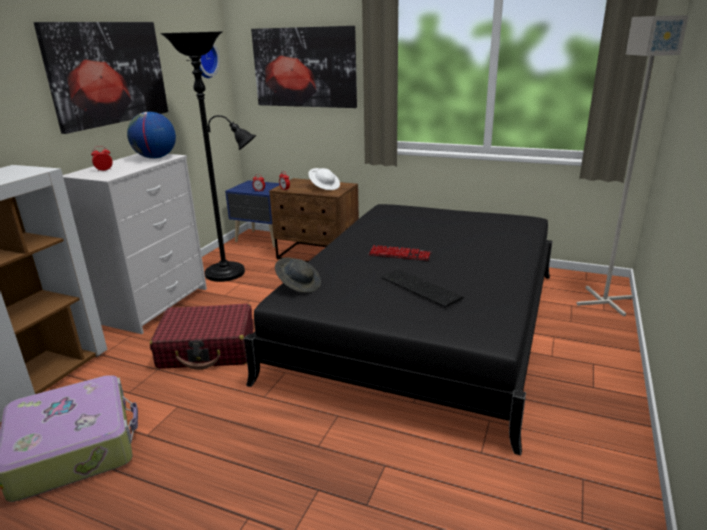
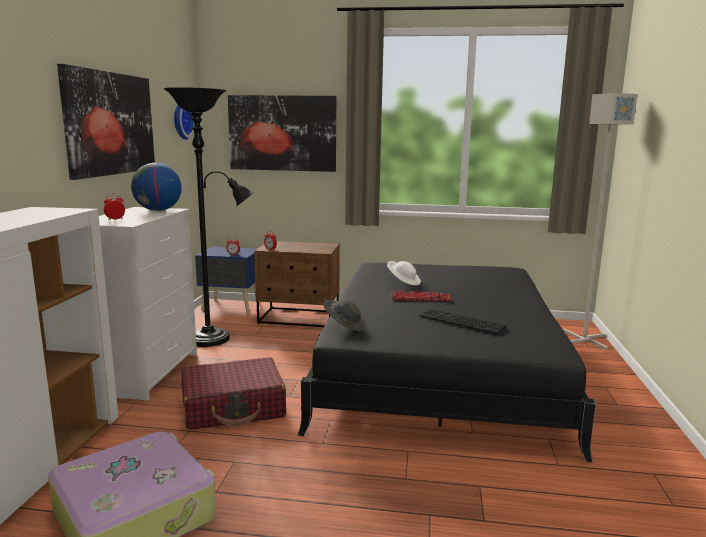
camera: 15 degrees left, 10 degrees down
white hat [308,168,340,190] -> white hat moved to [387,261,421,285]

